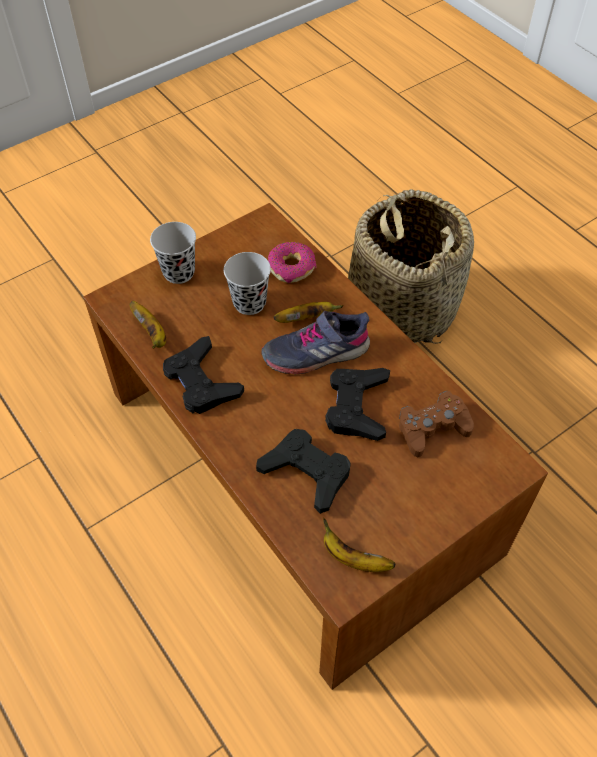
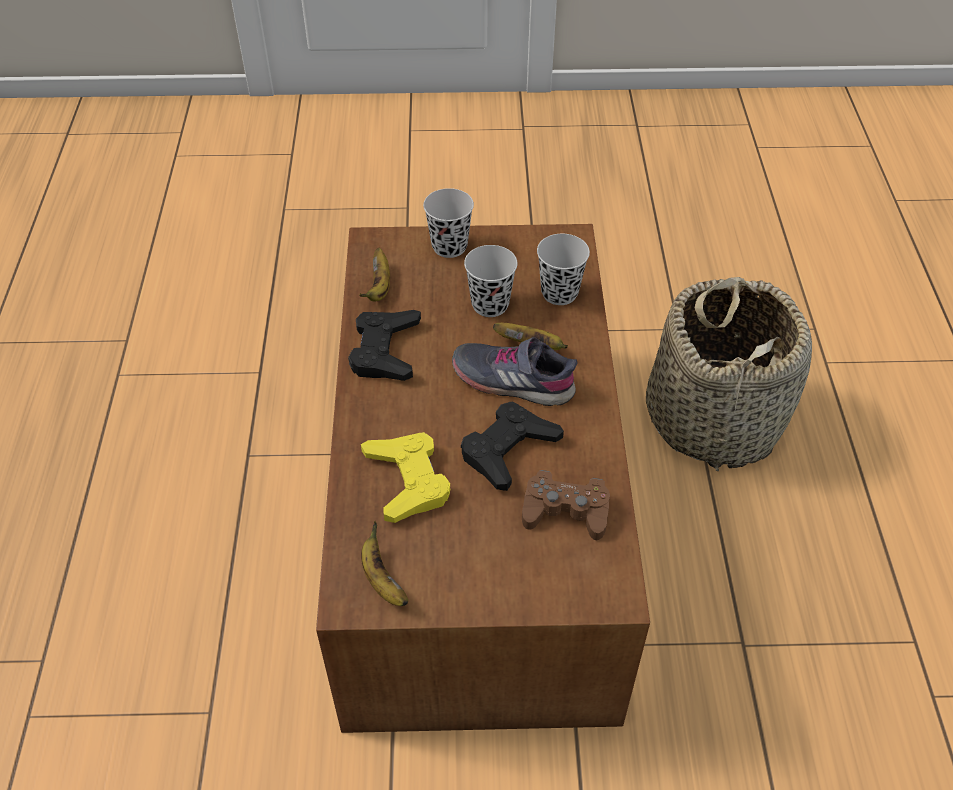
camera: 35 degrees right, 5 degrees down
black game controller [256,429,351,514] -> yellow game controller [361,432,450,523]
donut [268,242,316,283] -> black cup [537,234,590,305]

